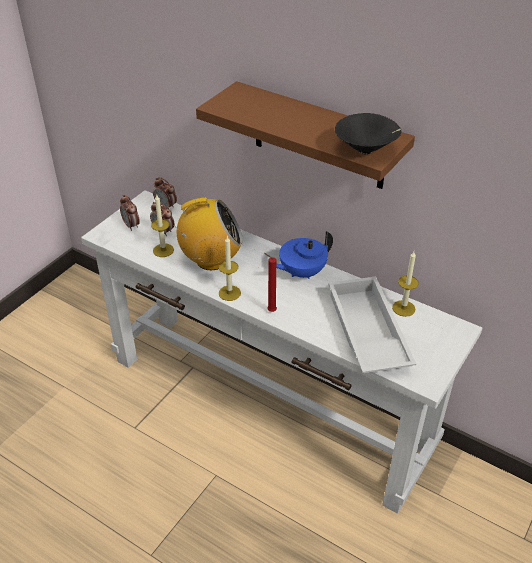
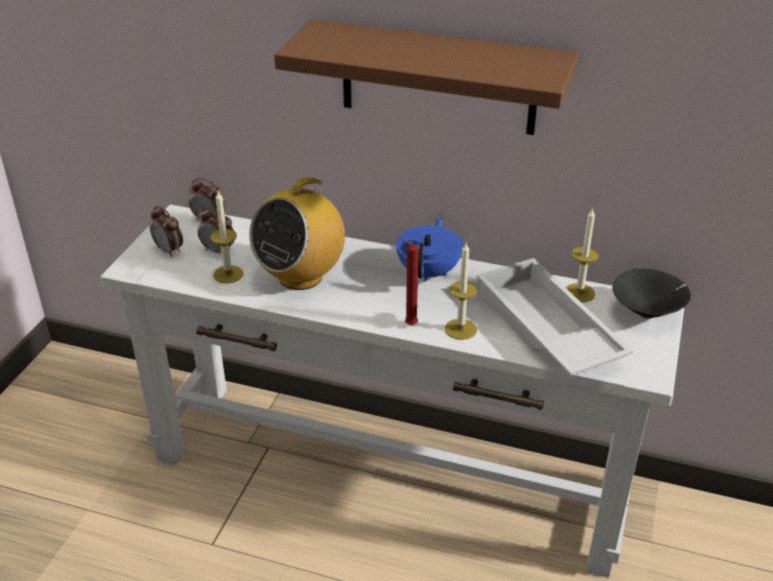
camera: 15 degrees left, 5 degrees down
radio [173,198,243,270] -> radio turned 150 degrees clockwise [249,175,345,290]
candle [219,236,241,301] -> candle moved to [445,243,477,340]
blue teapot [276,231,333,279] -> blue teapot turned 150 degrees clockwise [396,216,463,282]
black bowl [335,113,401,154] -> black bowl moved to [612,269,691,319]

